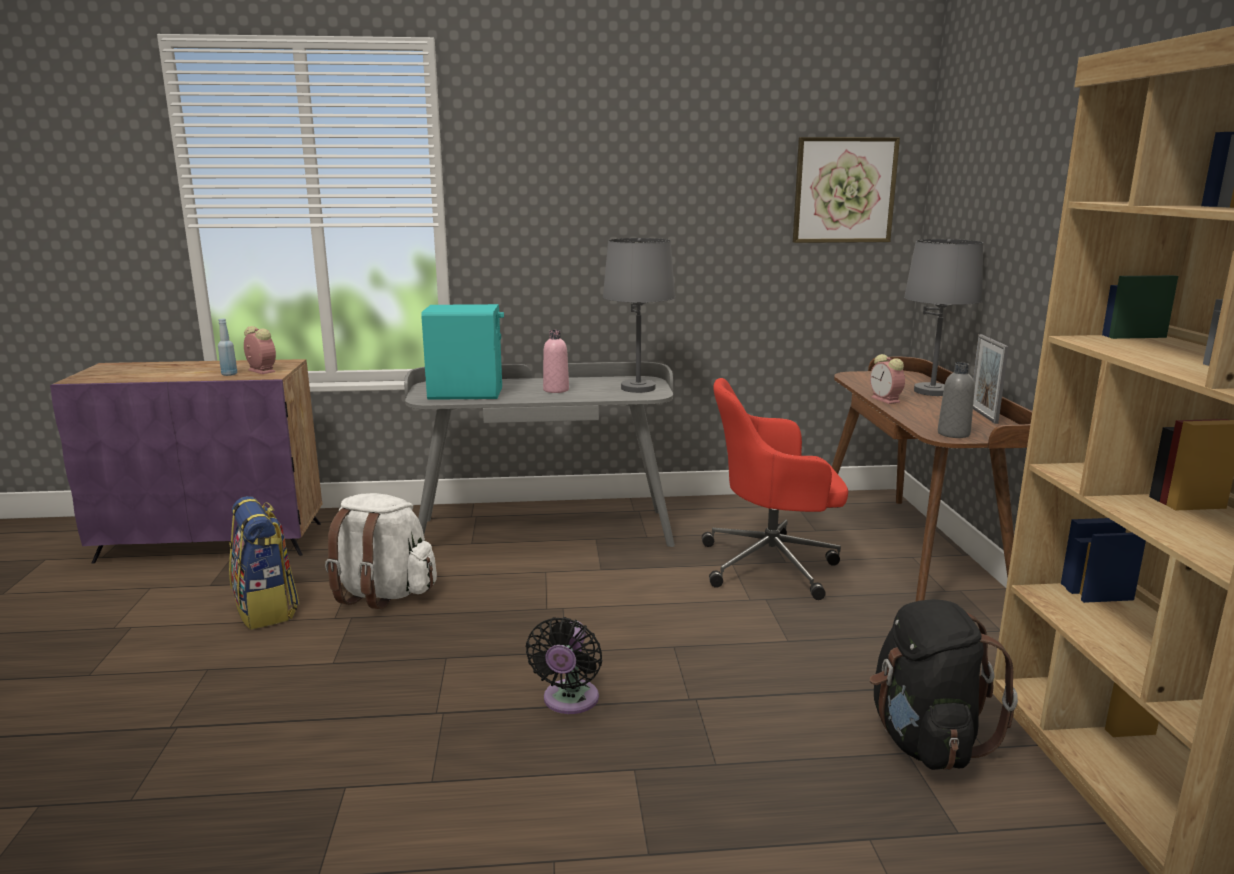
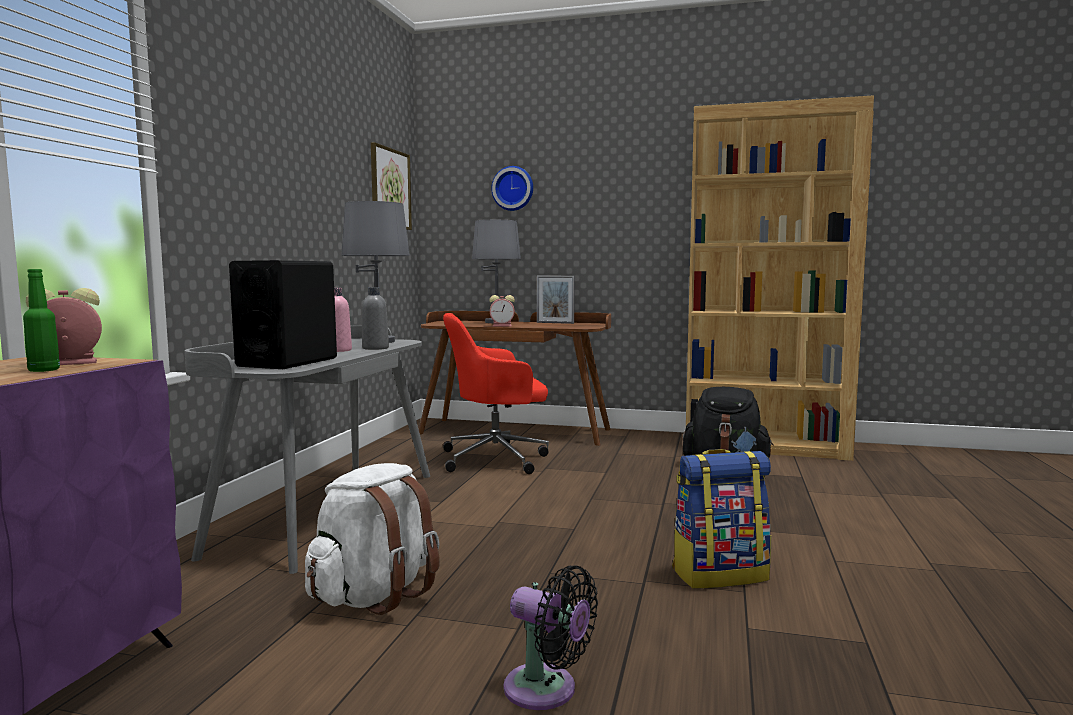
camera: 70 degrees left, 10 degrees down
blue bottle [218,319,237,376] -> green bottle [23,269,60,372]
backpack [229,496,299,630] -> backpack moved to [672,449,771,588]
turquoise speaker [421,304,504,400] -> black speaker [229,260,337,369]
black fan [526,617,602,714] -> black fan moved to [504,565,598,710]
red office chair [702,378,848,600] -> red office chair turned 60 degrees clockwise [443,313,549,474]
grey bottle [938,362,975,438] -> grey bottle moved to [362,287,389,350]
none -> wall clock [491,166,533,211]

